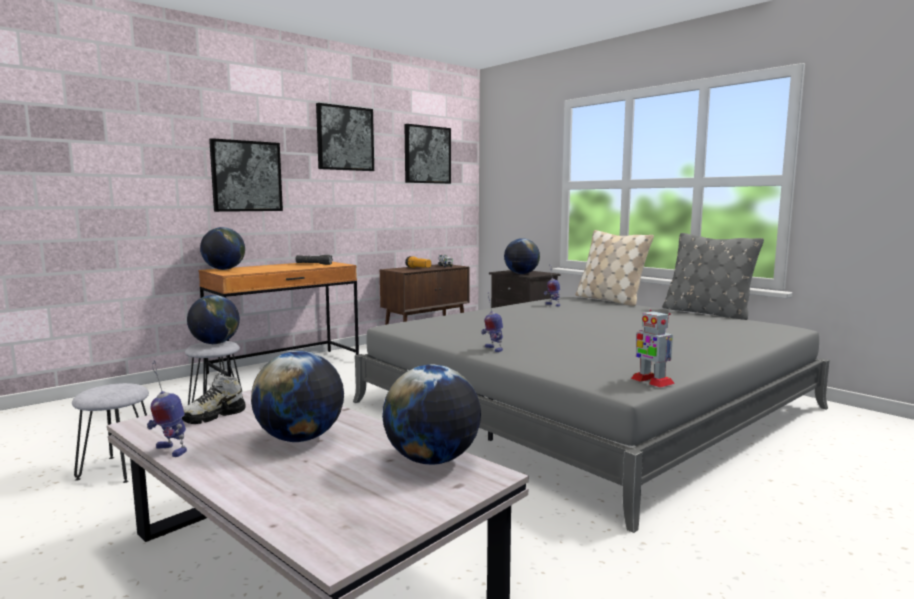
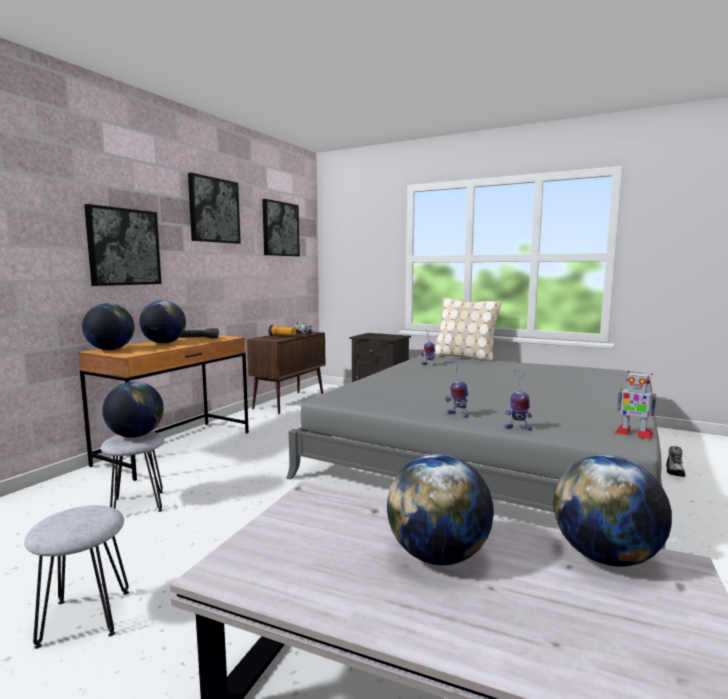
camera: 20 degrees left, 0 degrees up
toy robot [147,360,187,457] -> toy robot moved to [504,370,532,431]
shoe [182,373,246,424] -> shoe moved to [666,446,685,477]
globe [504,238,540,274] -> globe moved to [139,300,186,344]
grey pillow [662,233,764,320] -> none

